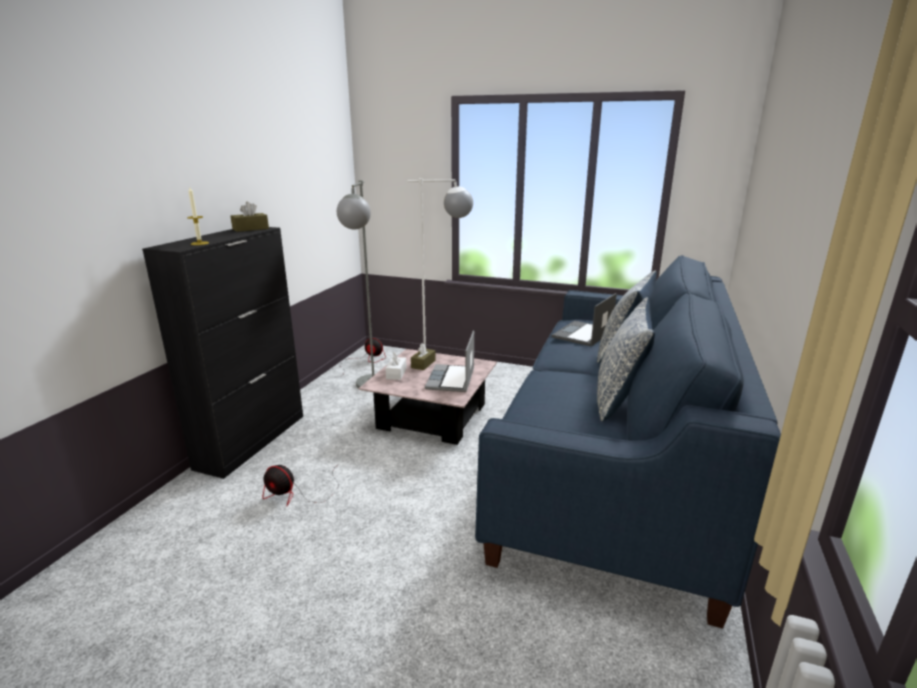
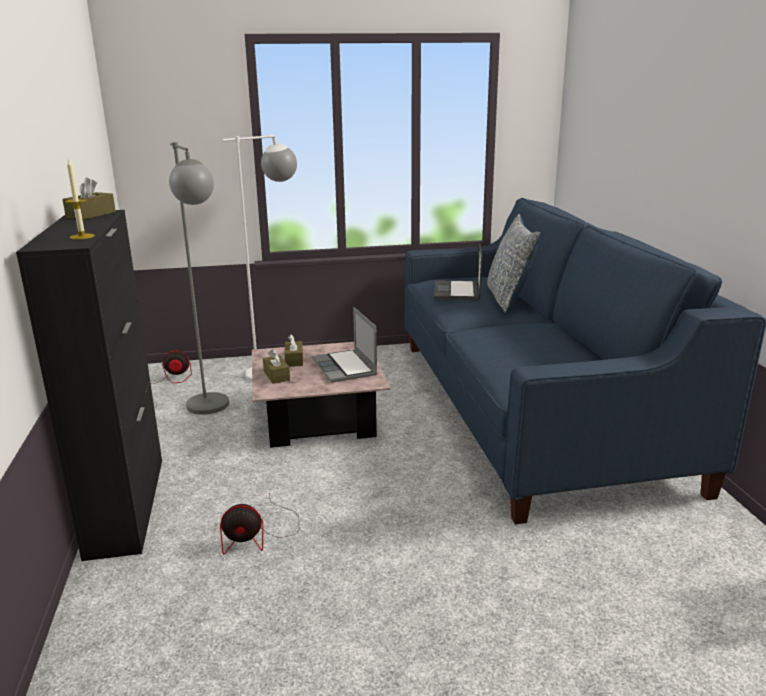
camera: 30 degrees left, 0 degrees up
white tissue box [385,352,407,380] -> brown tissue box [263,349,290,384]
pillow [597,297,655,422] -> none

